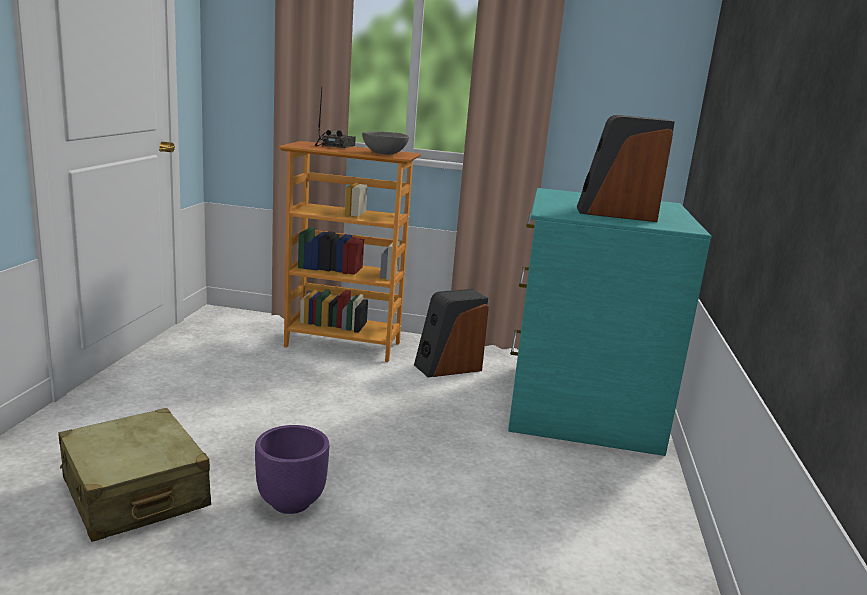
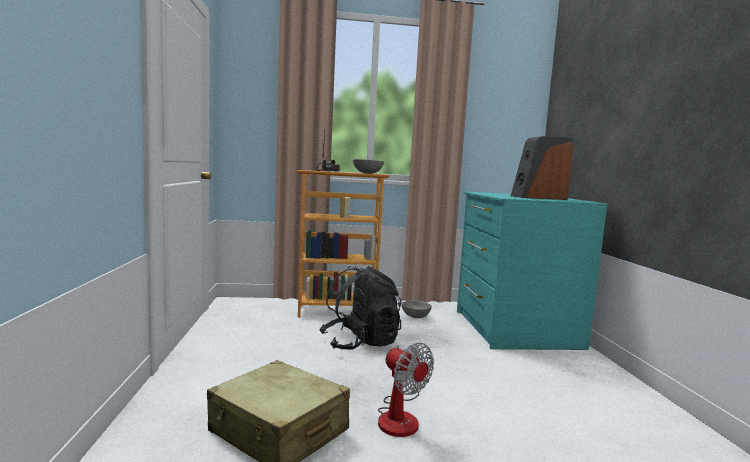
camera: 15 degrees left, 10 degrees down
purple planter [255,425,329,514] -> fan [378,343,434,437]
speaker [414,289,489,377] -> grey bowl [401,301,432,318]
none -> black backpack [319,266,402,350]

